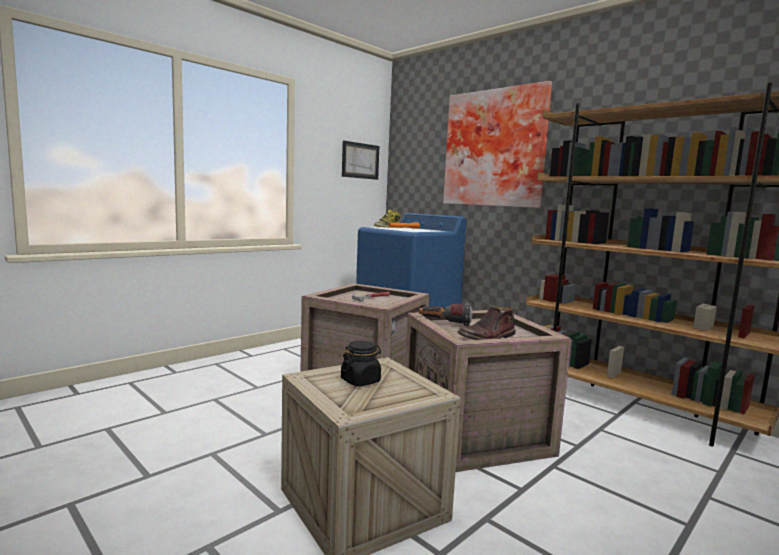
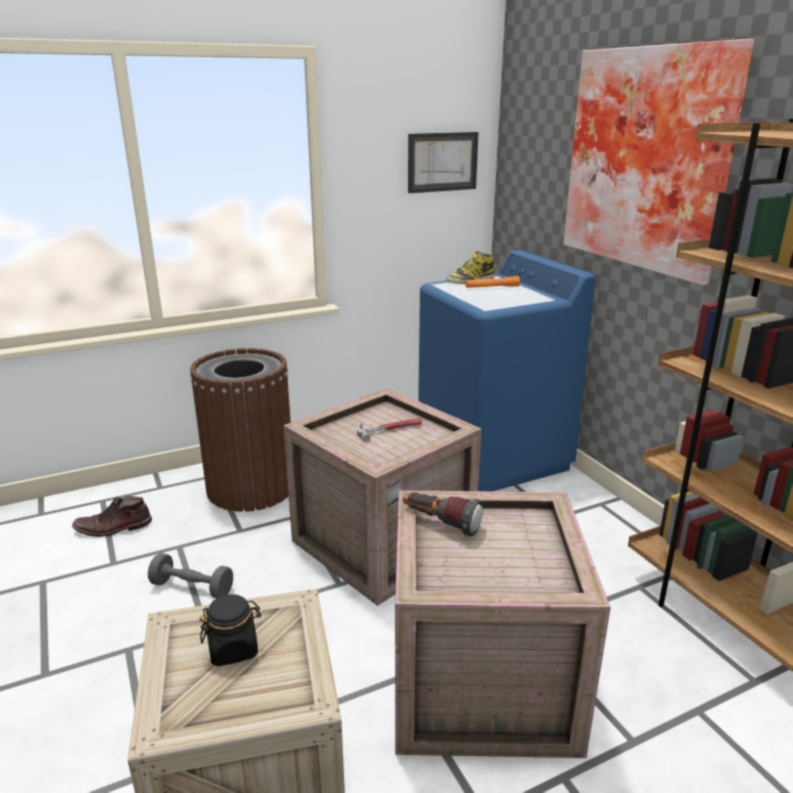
camera: 20 degrees right, 15 degrees up
brown boot [457,306,516,340] -> brown boot moved to [72,496,152,537]
none -> grey dumbbell [148,553,233,598]
none -> brown trash can [190,348,291,512]

